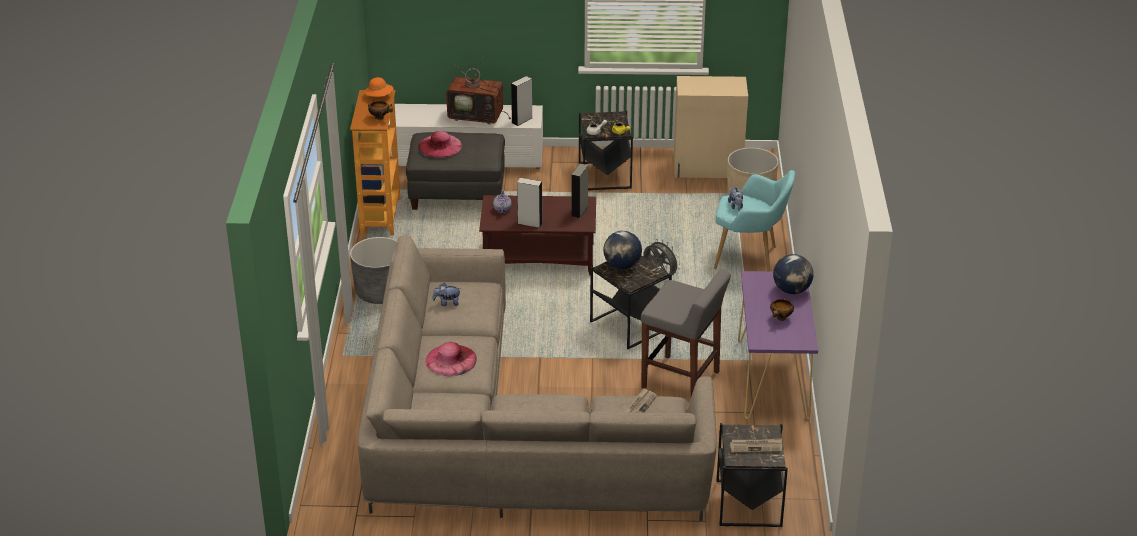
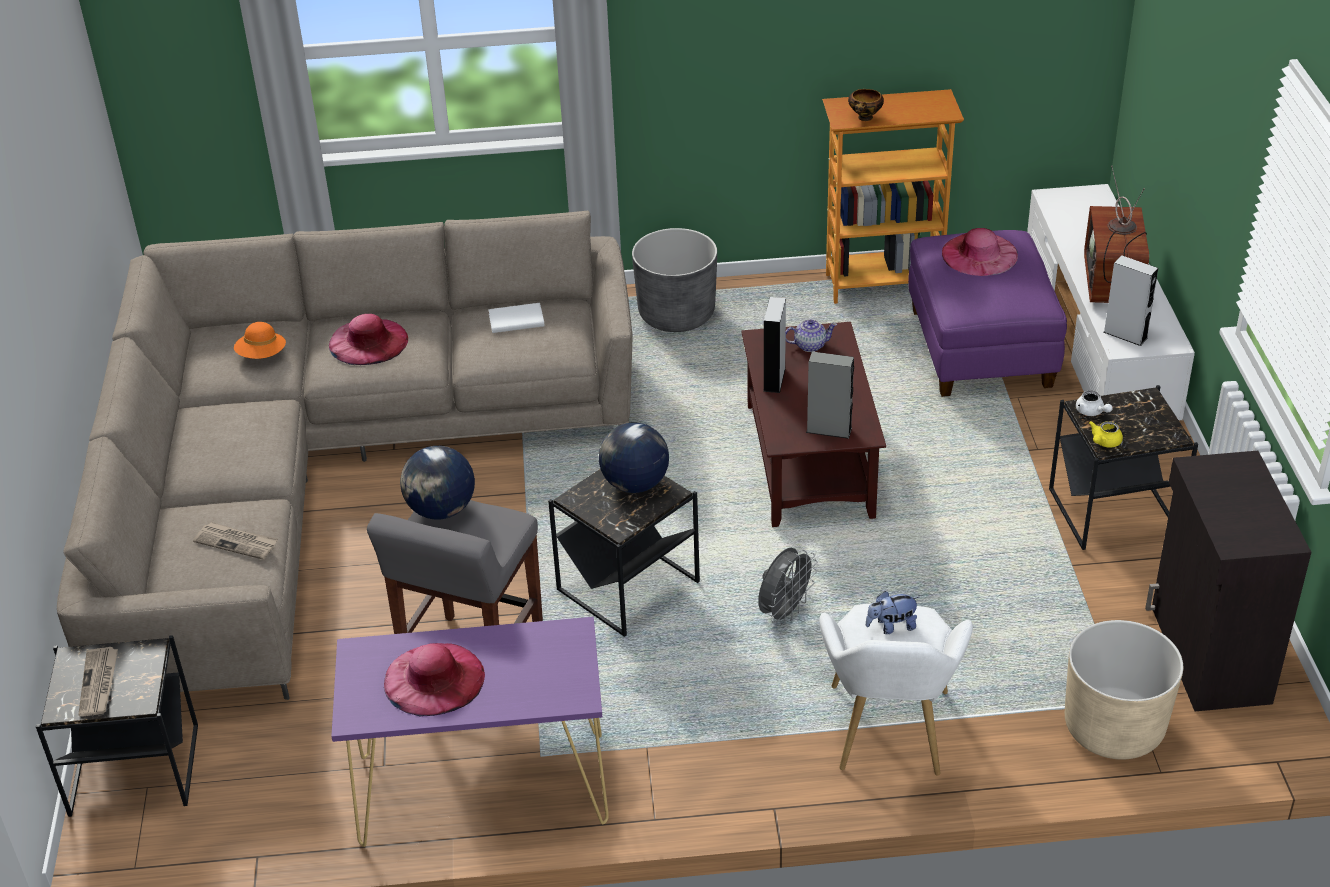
camera: 85 degrees right, 5 degrees up
orange hat [365,77,394,97] -> orange hat moved to [234,322,286,359]
grey ottoman [406,132,505,210] -> purple ottoman [908,230,1067,397]
plush toy [433,283,461,306] -> white book [488,303,545,333]
beige cabinet [674,76,748,178] -> black cabinet [1145,451,1311,711]
turquoise armchair [714,170,795,271] -> white armchair [819,604,973,775]
bowl [770,299,794,321] -> pink hat [384,643,485,717]
globe [773,254,813,294] -> globe moved to [400,446,475,520]

